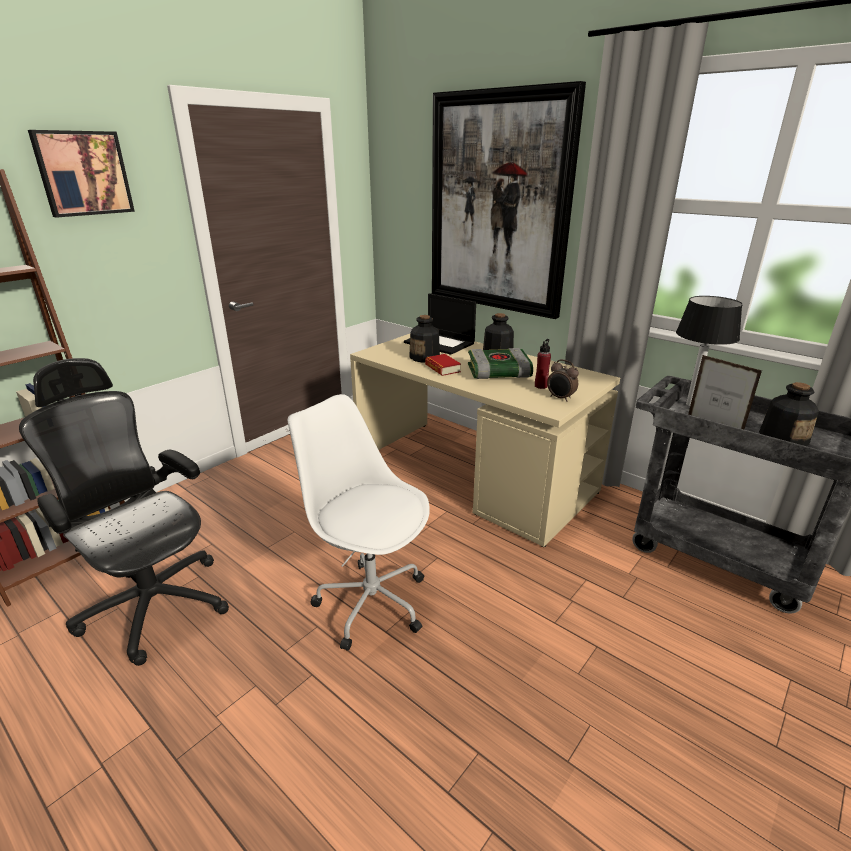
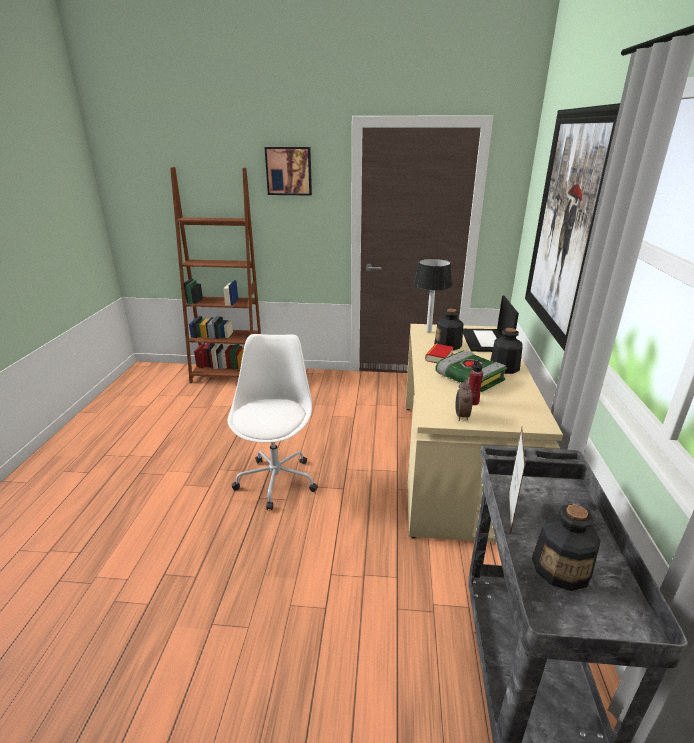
camera: 55 degrees right, 0 degrees up
office chair [19,358,229,666] -> none
table lamp [676,296,743,406] -> table lamp moved to [414,258,452,332]

